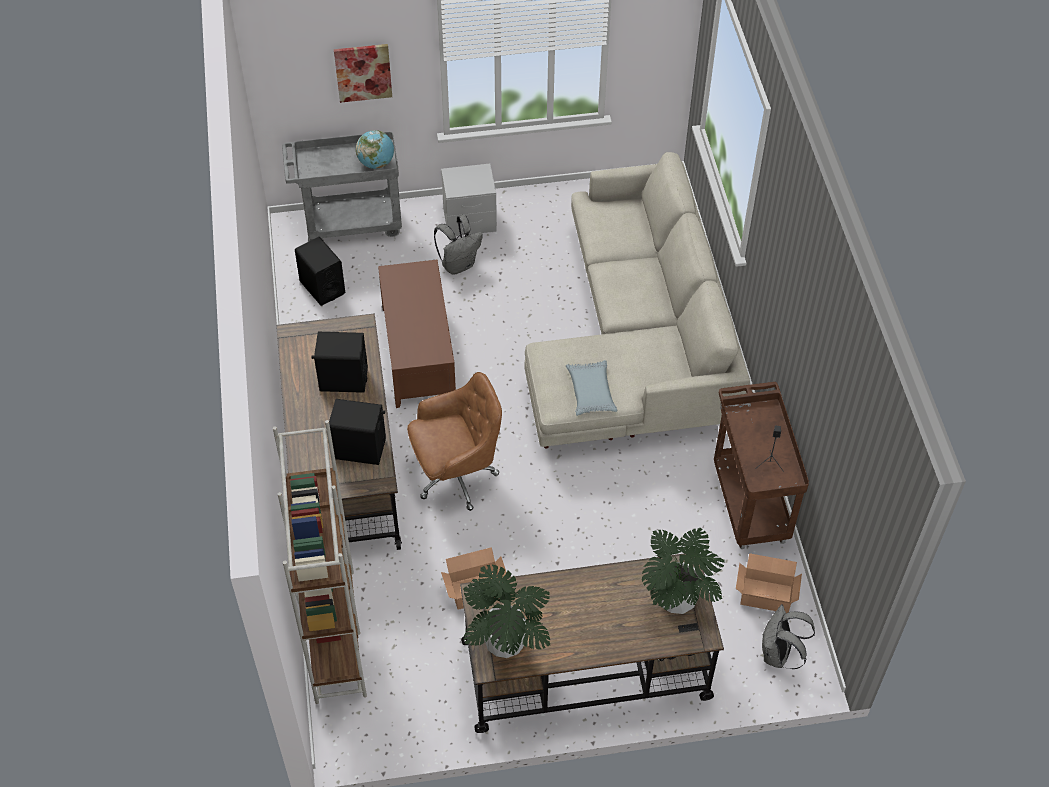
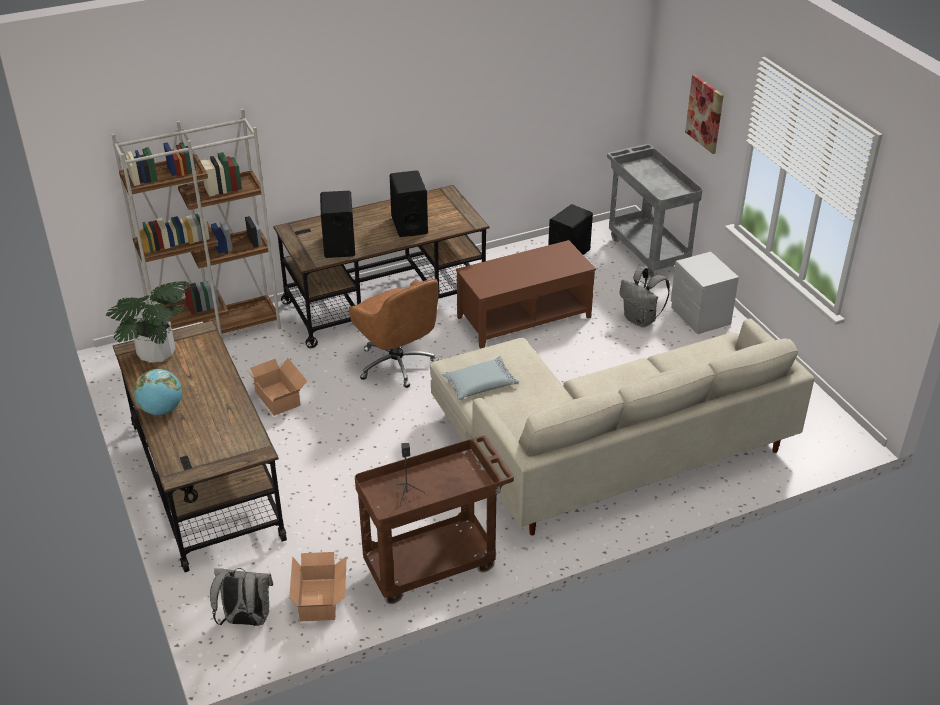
camera: 75 degrees right, 15 degrees down
globe [356,130,394,169] -> globe moved to [134,369,182,415]
potted plant [642,528,725,614] -> none

